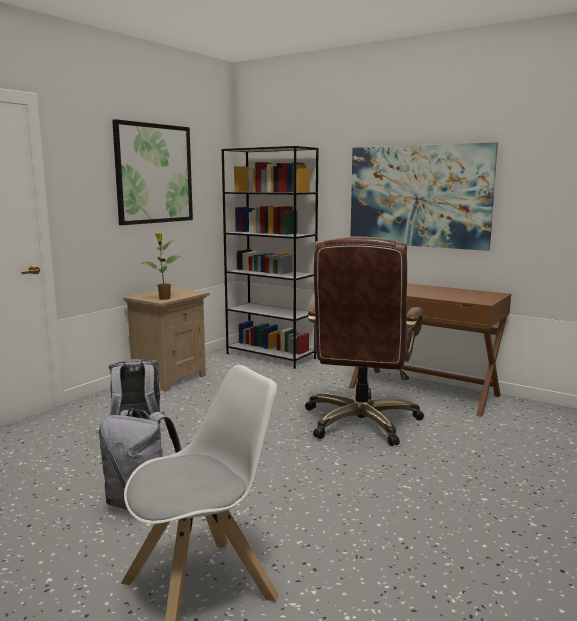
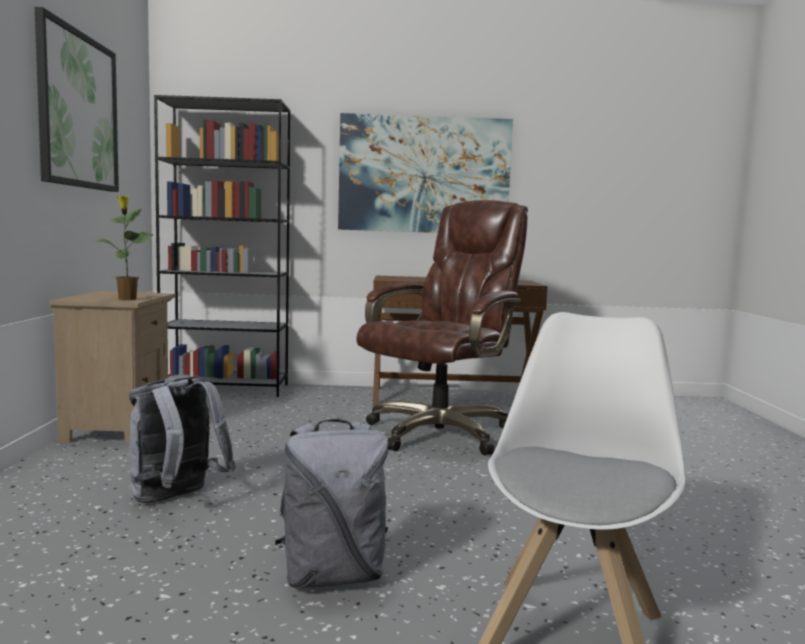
camera: 35 degrees left, 5 degrees down
brown office chair [305,237,424,446] -> brown office chair turned 120 degrees counterclockwise [356,200,528,455]

